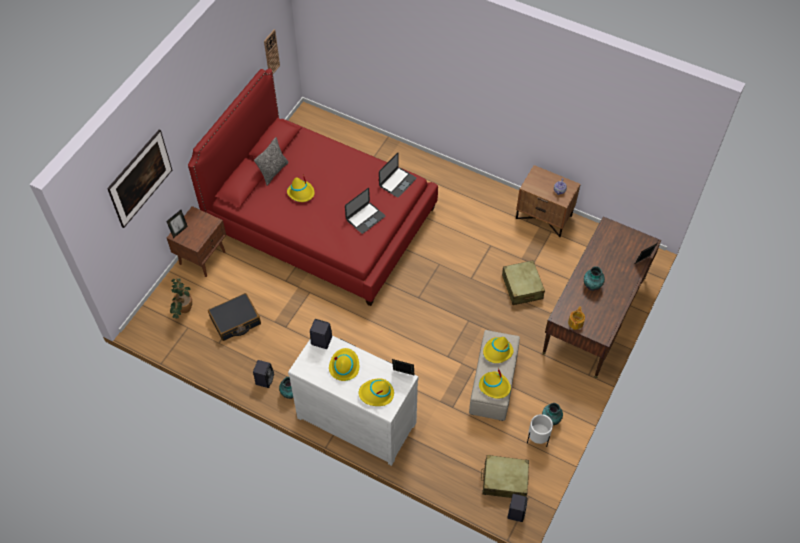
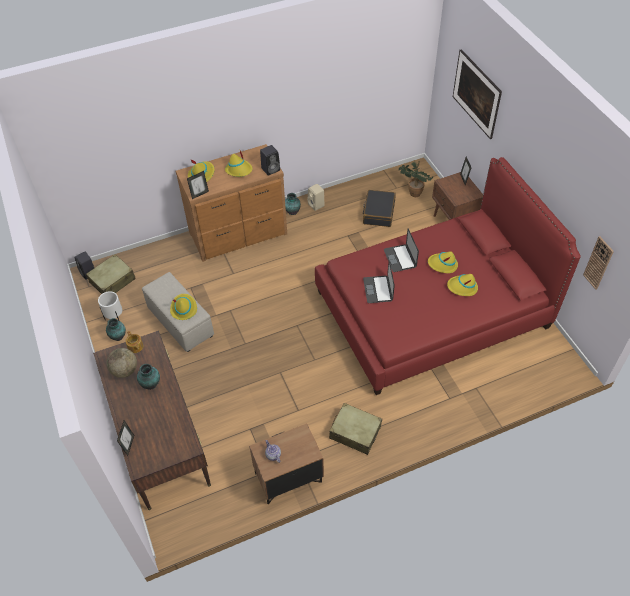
camera: 130 degrees right, 5 degrees down
black speaker [253,360,274,388] -> beige speaker [307,184,325,211]
pillow [254,137,289,186] -> none
white dresser [288,335,418,466] -> brown dresser [175,144,287,262]
laptop [379,153,417,198] -> laptop moved to [384,229,419,272]
yellow hat [479,367,511,399] -> yellow hat moved to [447,274,478,296]
beige suitcase [502,260,545,305] -> beige suitcase moved to [329,403,382,455]
none -> globe [107,348,137,378]

